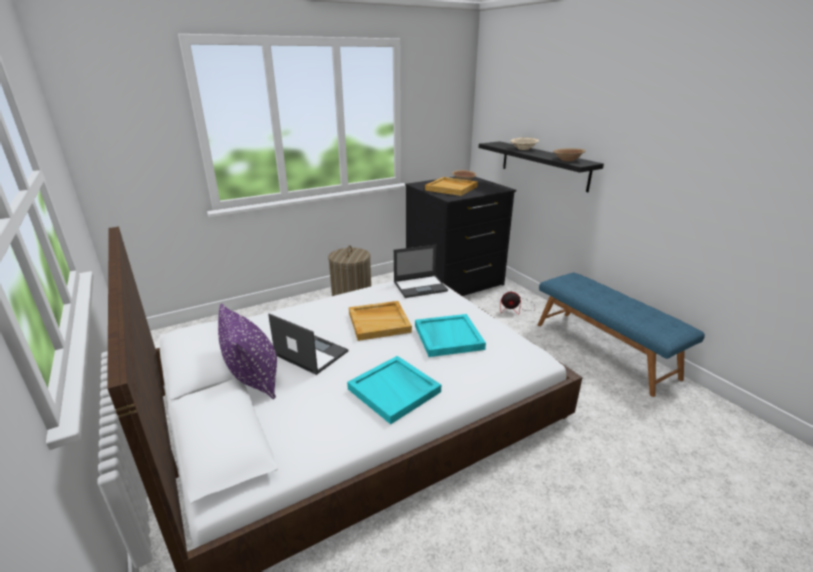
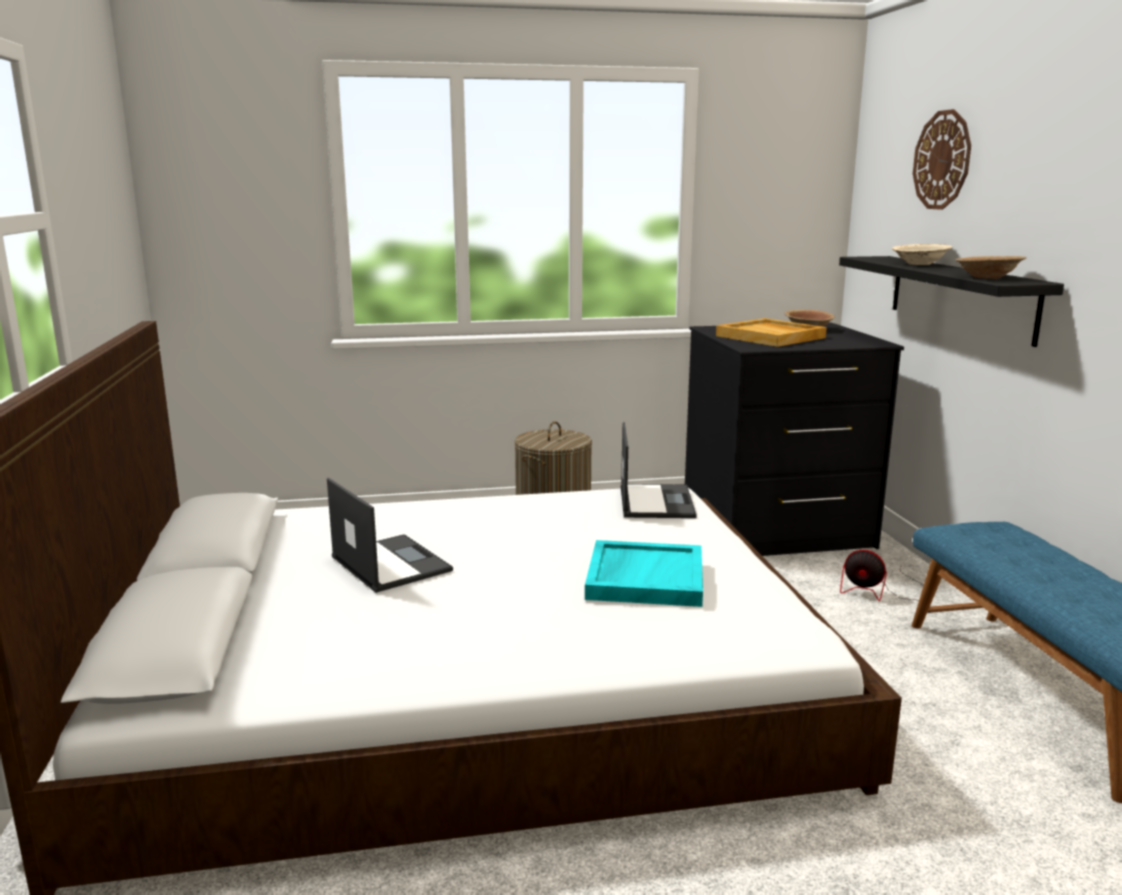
camera: 20 degrees right, 10 degrees down
purple pillow [218,304,277,399] -> none
turquoise tray [347,356,441,424] -> none
beige tray [349,301,412,341] -> none
laptop [394,245,448,298] -> laptop turned 90 degrees counterclockwise [621,422,697,518]
none -> wall clock [913,109,971,210]

